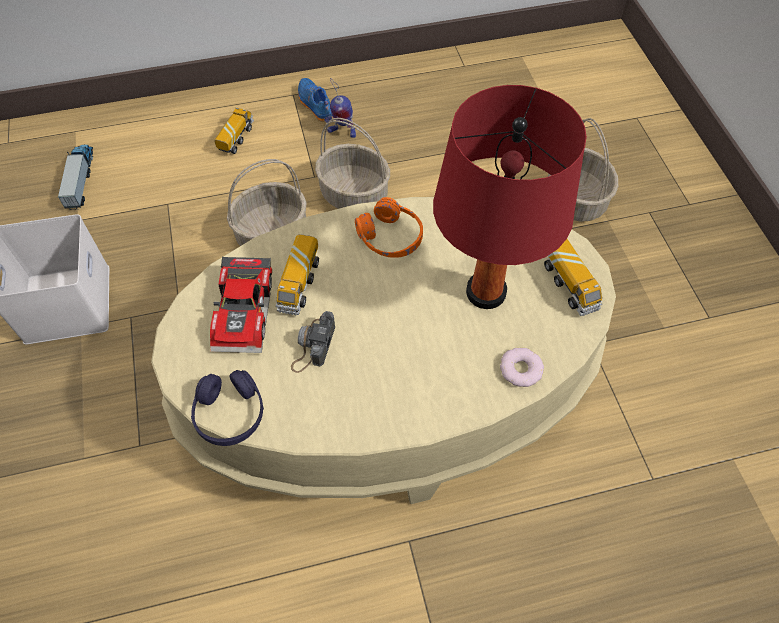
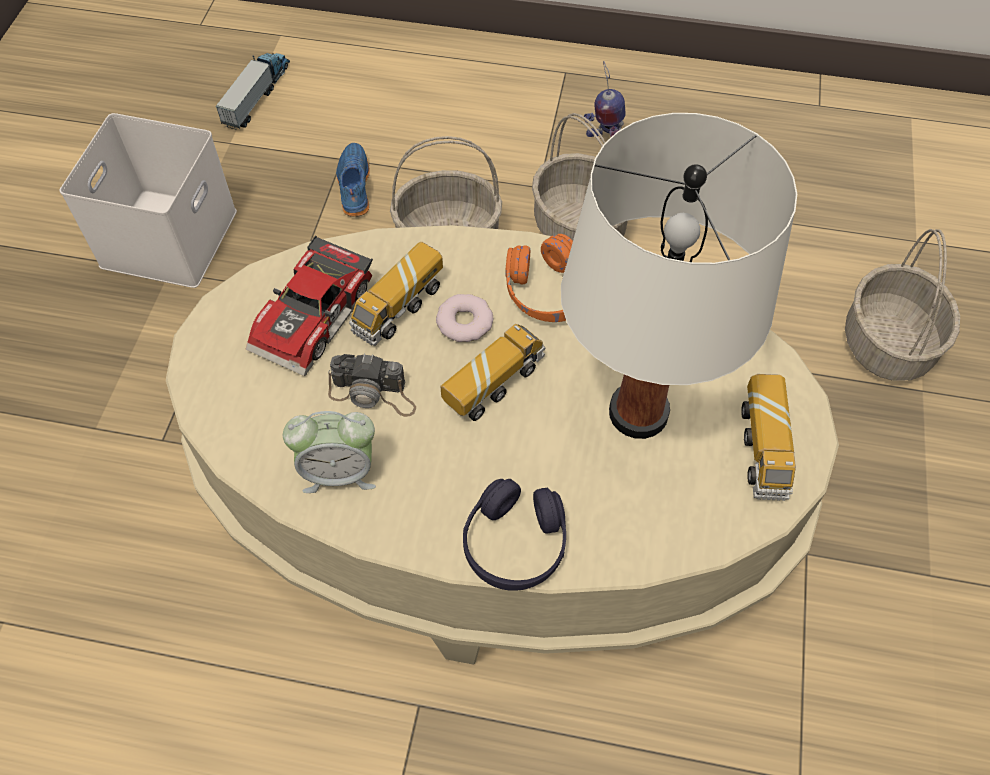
camera: 25 degrees right, 0 degrees up
purple headphones [191,370,264,446] -> purple headphones moved to [463,479,566,591]
toy truck [214,107,254,154] -> toy truck moved to [440,324,545,421]
camera [291,311,335,373] -> camera turned 120 degrees counterclockwise [328,354,416,417]
blue shoe [298,78,333,122] -> blue shoe moved to [336,143,370,217]
red table lamp [433,85,587,309] -> white table lamp [561,113,797,439]
donut [500,348,544,387] -> donut moved to [436,294,493,342]
none -> alarm clock [283,411,376,493]

